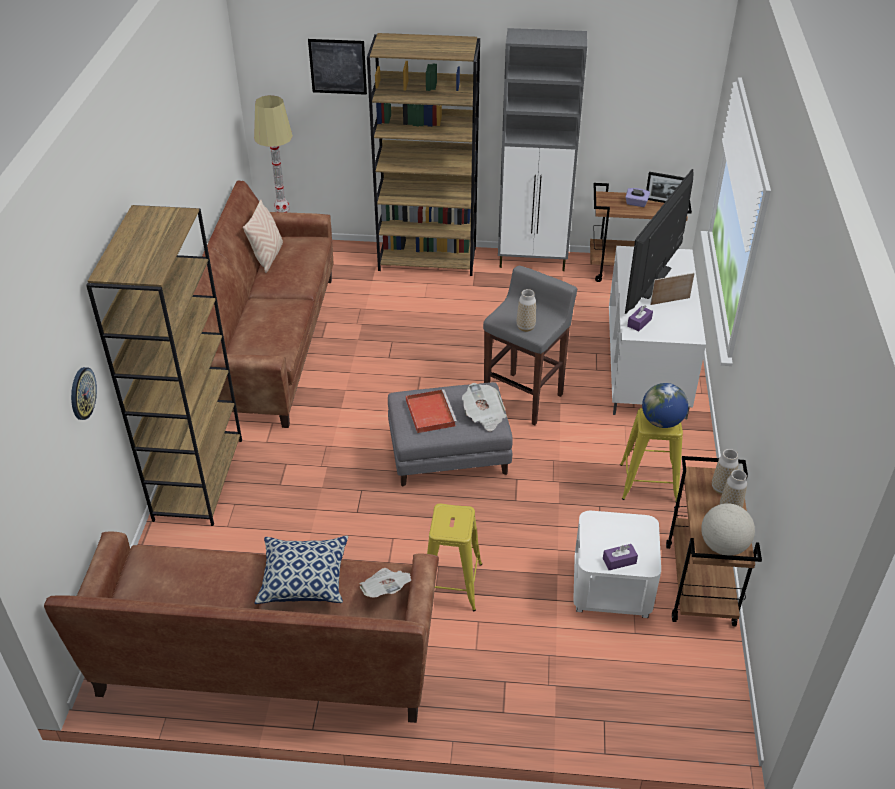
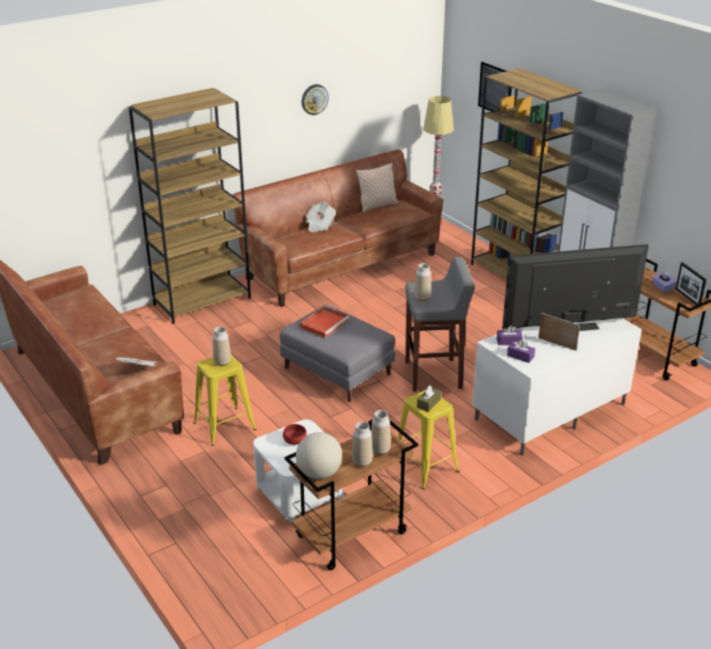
camera: 50 degrees right, 10 degrees down
wall clock [71,367,97,420] -> wall clock moved to [302,84,329,115]
pillow [255,536,348,604] -> none
newspaper [462,383,507,431] -> newspaper moved to [306,202,336,232]
purple tissue box [603,544,638,570] -> purple tissue box moved to [507,339,535,363]
globe [642,383,688,428] -> brown tissue box [417,385,441,412]
none -> vase [213,327,231,366]
none -> red bowl [283,424,307,445]

